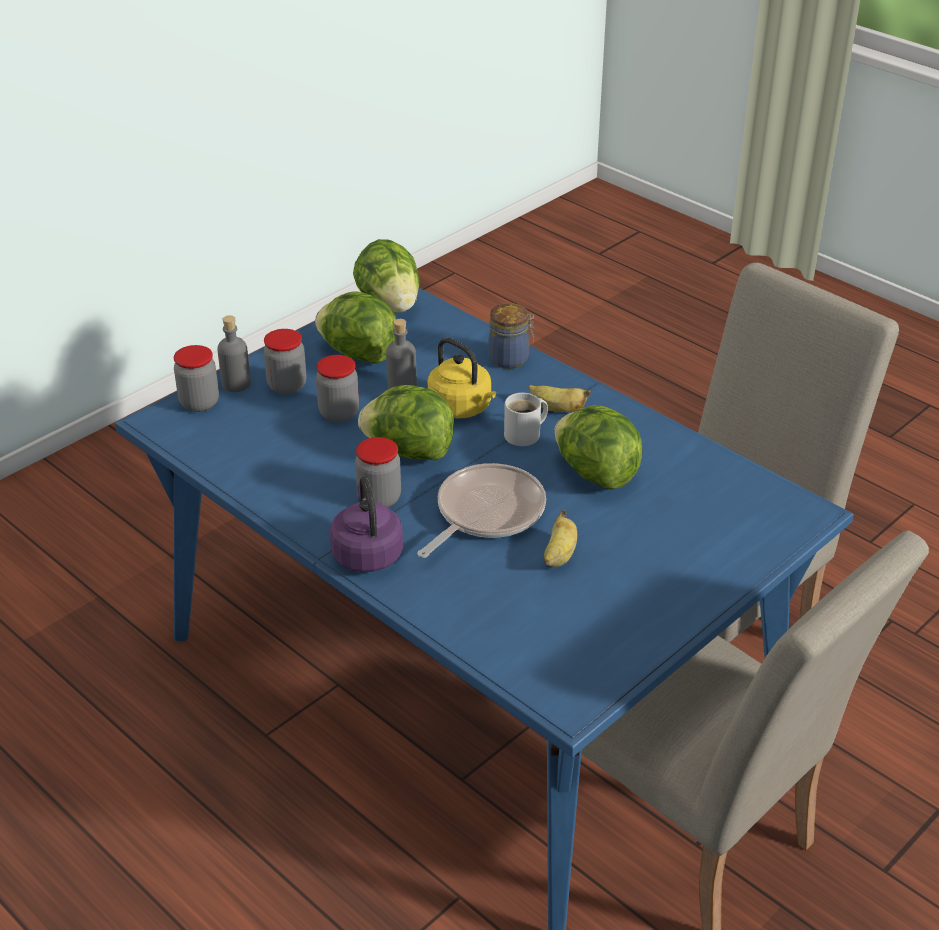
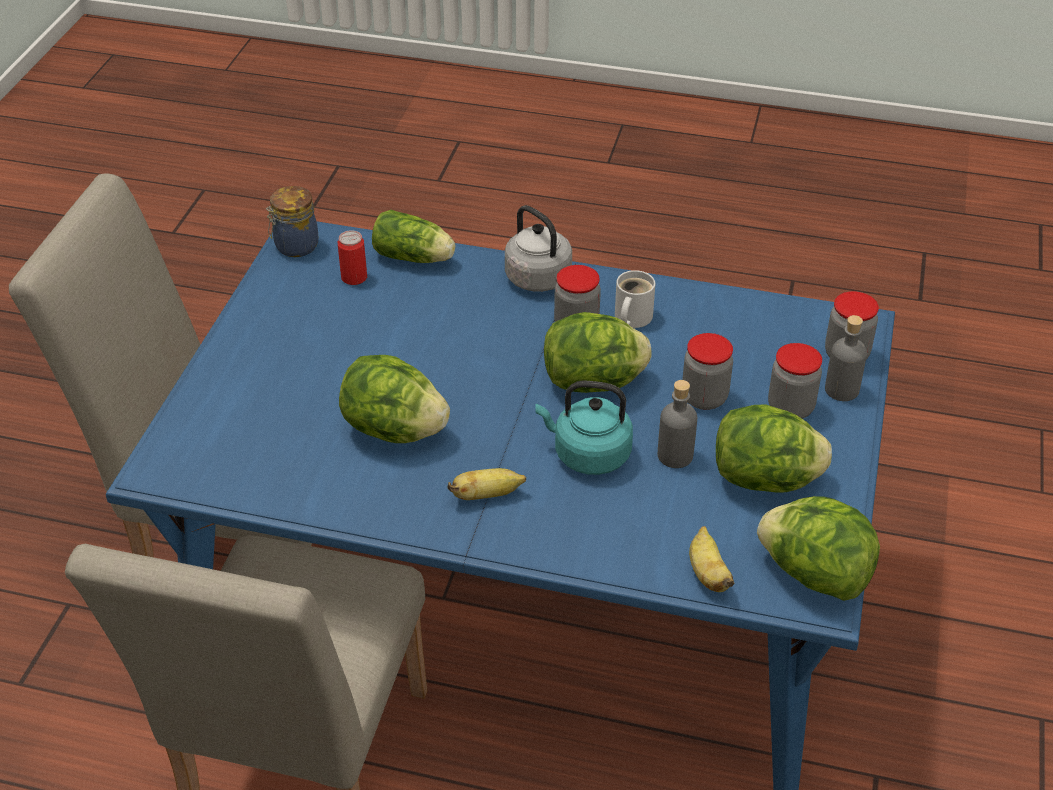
camera: 150 degrees right, 5 degrees up
purple kettle [330,477,403,572] -> grey kettle [505,205,572,292]
frying pan [417,463,546,558] -> none
yellow kettle [428,338,496,418] -> turquoise kettle [535,381,633,475]
jar [488,303,534,369] -> jar moved to [266,186,318,257]
white mug [504,393,548,446] -> white mug moved to [615,270,655,328]
banana [544,510,577,567] -> banana moved to [689,526,734,592]
none -> can [338,230,367,285]
none -> lettuce [372,210,456,263]

